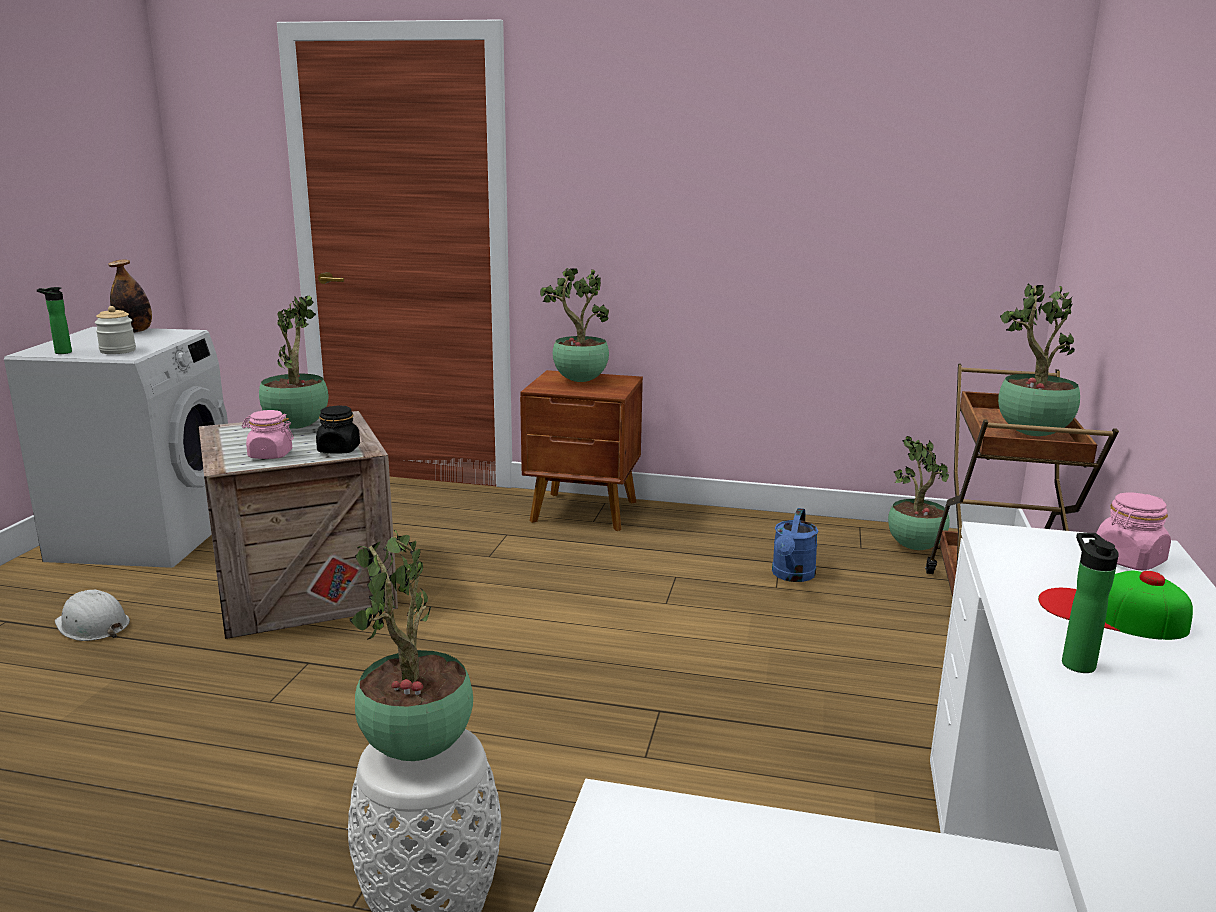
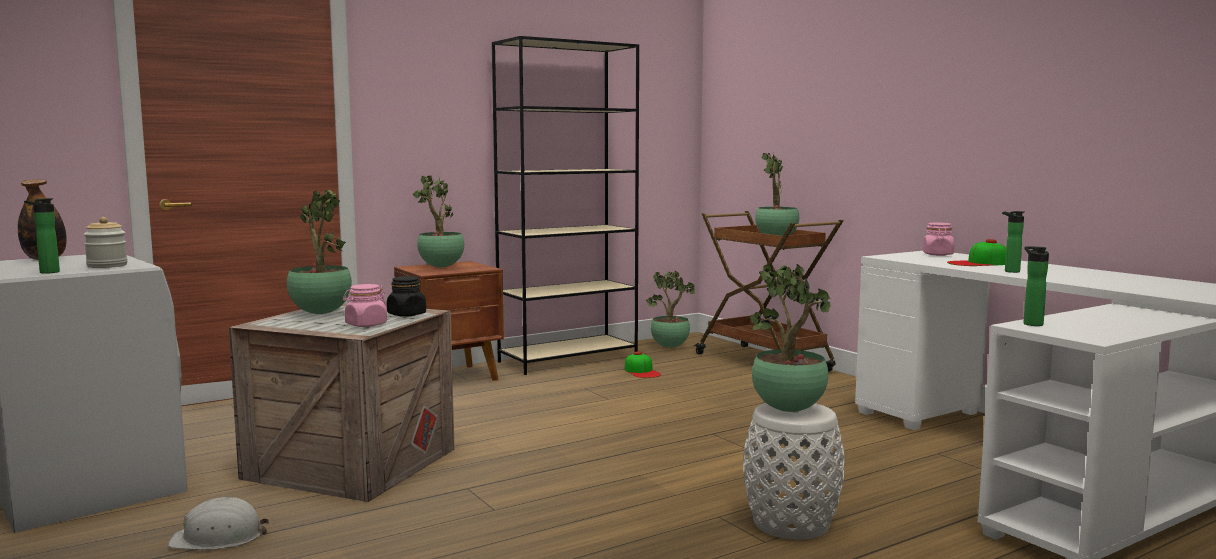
camera: 45 degrees left, 10 degrees down
blue watering can [772,508,818,582] -> cap [625,351,661,378]
none -> beige bookcase [492,36,639,375]
none -> bottle [1023,246,1049,326]

